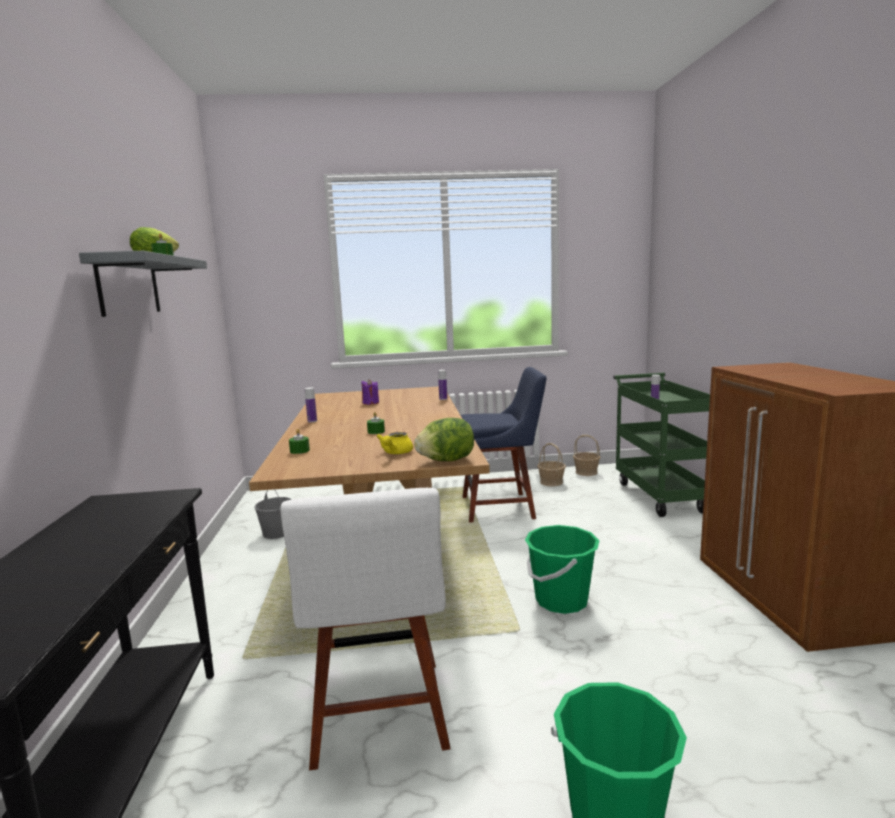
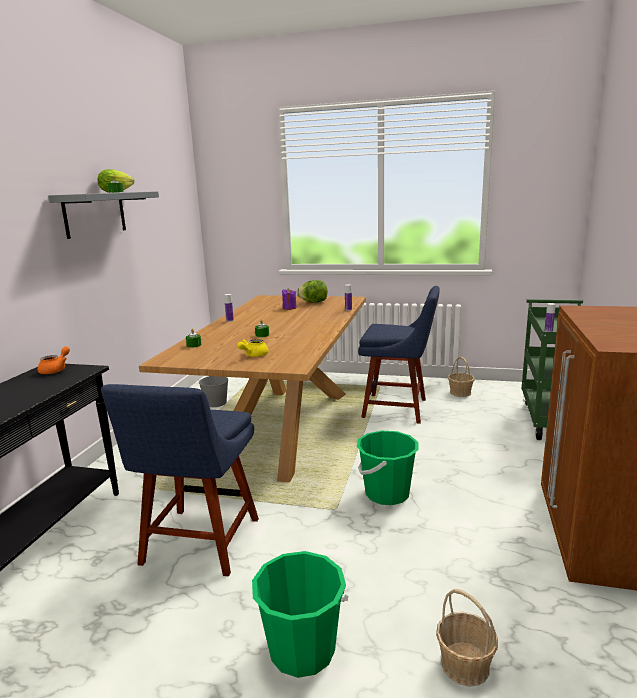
camera: 20 degrees right, 5 degrees up
white chair [280,488,451,771] -> blue chair [101,384,259,577]
lettuce [414,418,474,461] -> lettuce moved to [297,280,327,303]
basket [573,435,600,476] -> basket moved to [436,589,498,687]
none -> orange teapot [38,347,70,374]

